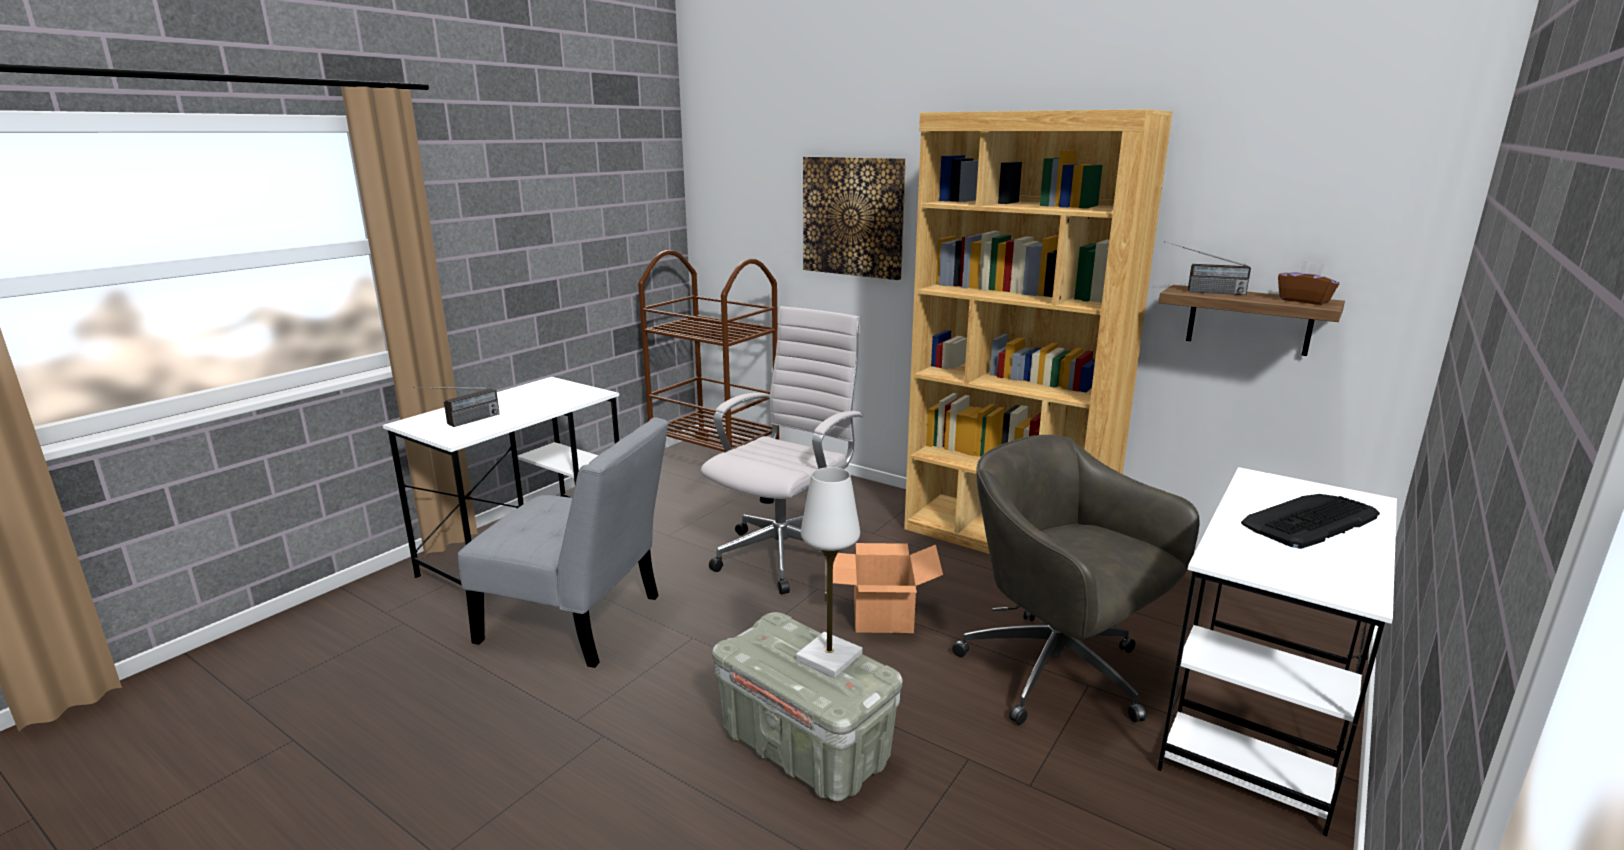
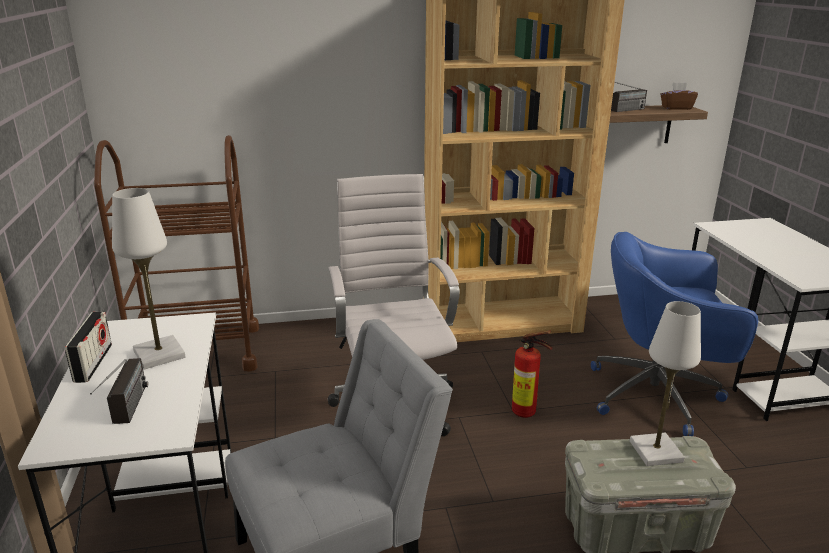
camera: 45 degrees left, 5 degrees up
picture [803,157,906,280] -> none
cardboard box [833,543,943,633] -> fire extinguisher [512,330,553,418]
grey office chair [952,435,1200,725] -> blue office chair [591,232,758,436]
keyboard [1241,494,1380,549] -> none
none -> radio [65,312,112,383]
none -> white table lamp [112,188,186,369]

